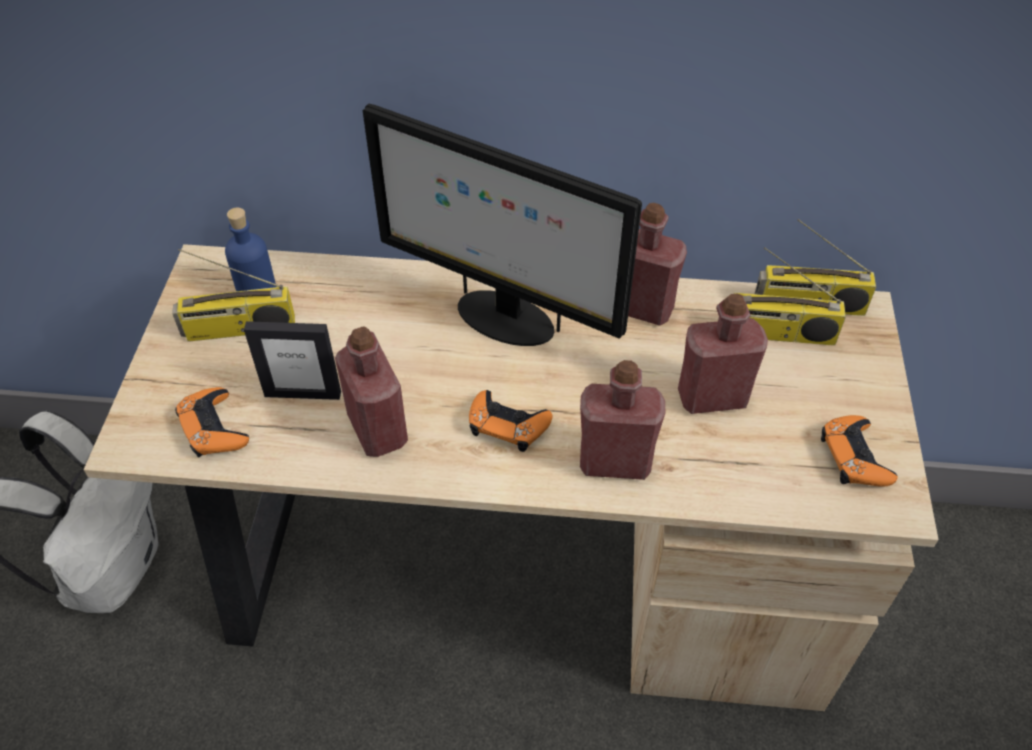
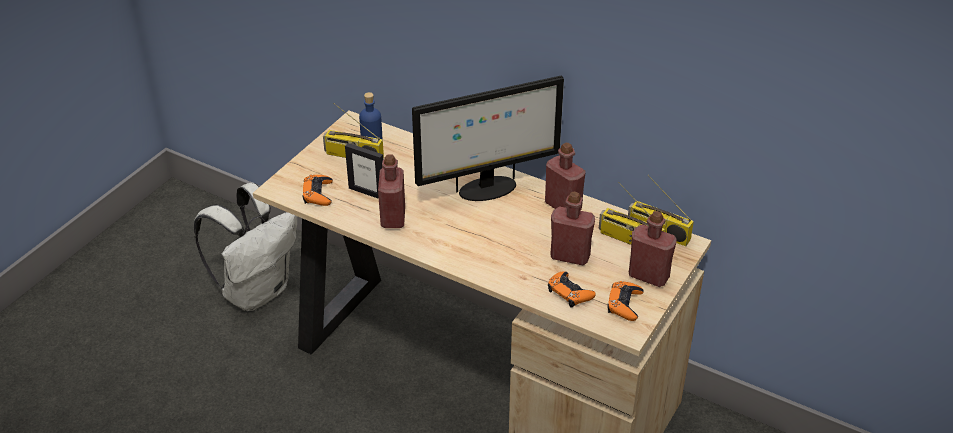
camera: 25 degrees right, 10 degrees down
monitor [363,104,642,346] -> monitor turned 75 degrees counterclockwise [412,76,564,201]
orange game controller [469,390,552,452] -> orange game controller moved to [548,271,596,308]
red bottle [580,360,665,480] -> red bottle moved to [629,211,676,287]

